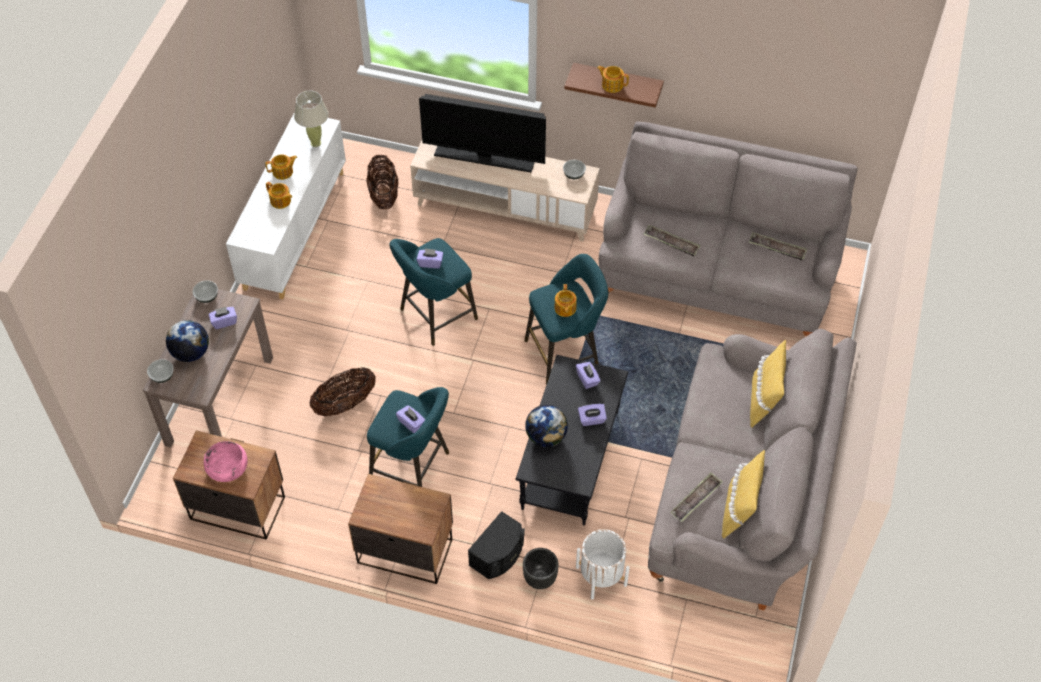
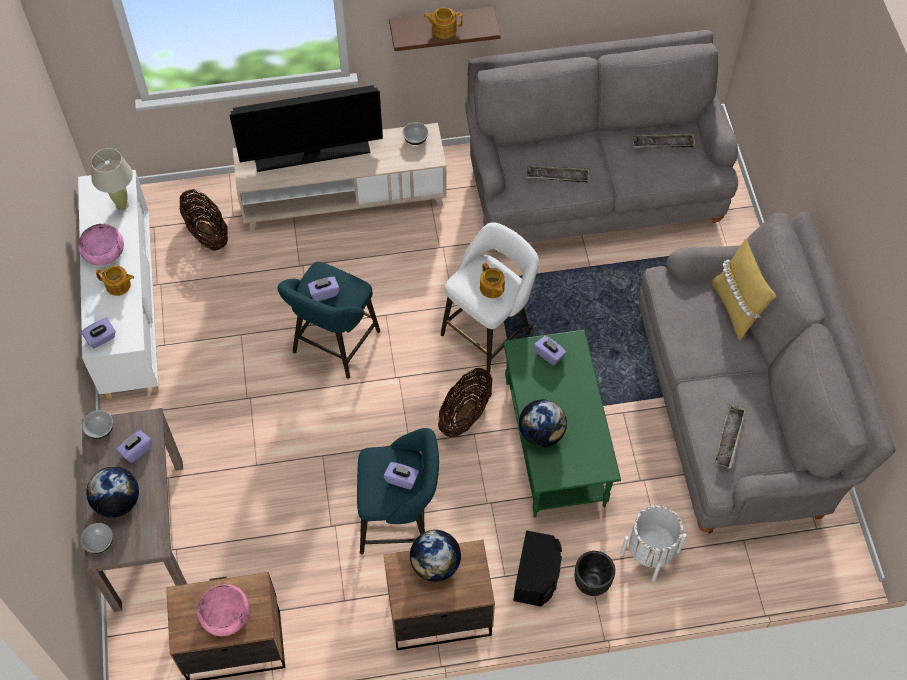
camera: 25 degrees left, 5 degrees up
teapot [265,154,297,180] -> pink bowl [78,224,124,266]
basket [310,368,376,416] -> basket moved to [438,368,493,438]
black coffee table [516,355,628,525] -> green coffee table [503,330,621,517]
turquoise stool [525,254,608,384] -> white stool [441,222,539,373]
purple tissue box [578,404,607,426] -> purple tissue box moved to [81,318,116,348]
yellow pillow [722,450,765,539] -> none
none -> globe [410,530,461,582]

